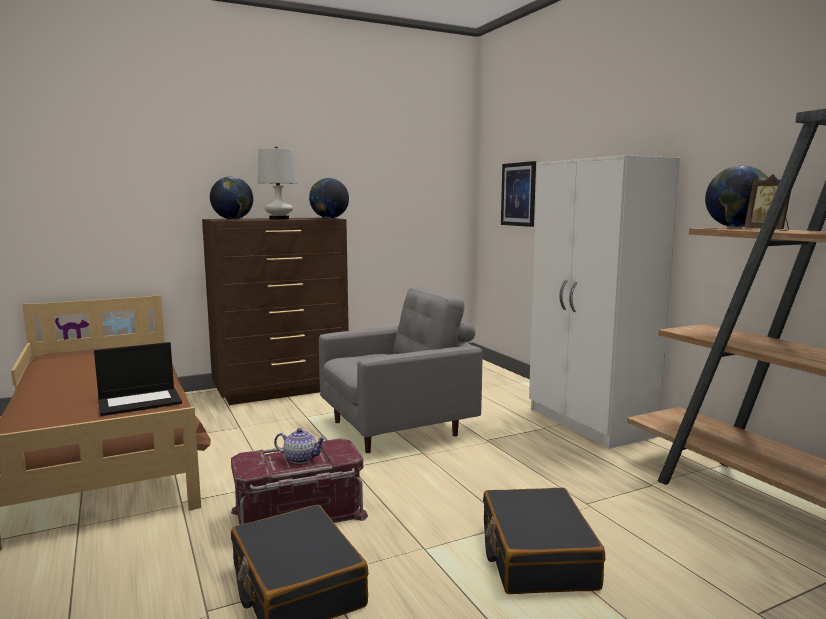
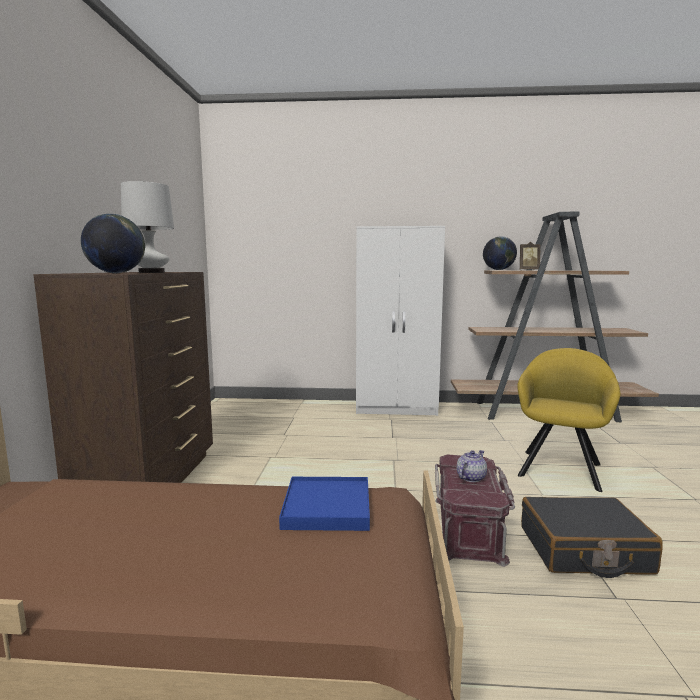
camera: 60 degrees left, 0 degrees up
laptop [94,342,182,416] -> blue tray [279,477,370,531]
globe [309,178,349,219] -> none
grey armchair [319,286,483,453] -> none
black suitcase [483,488,605,594] -> yellow armchair [517,348,621,492]
picture [501,161,536,227] -> none

